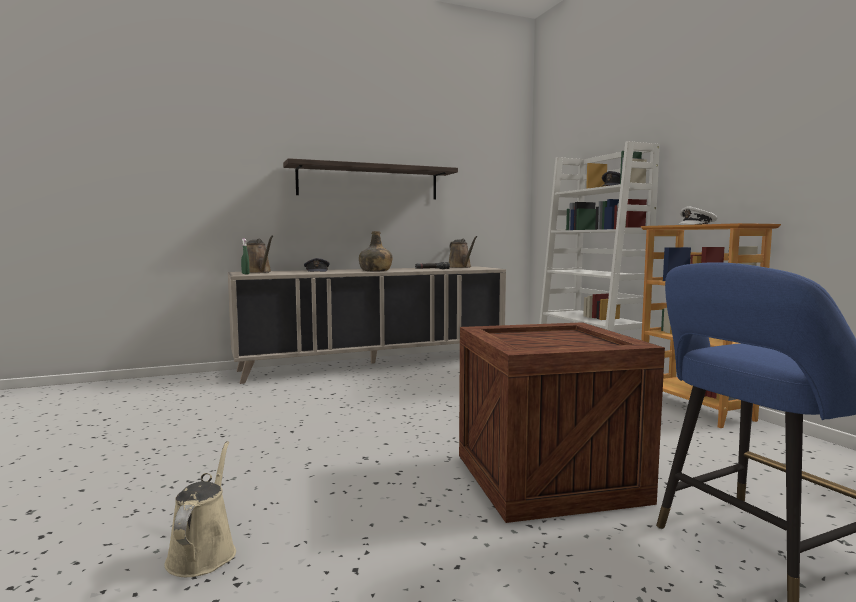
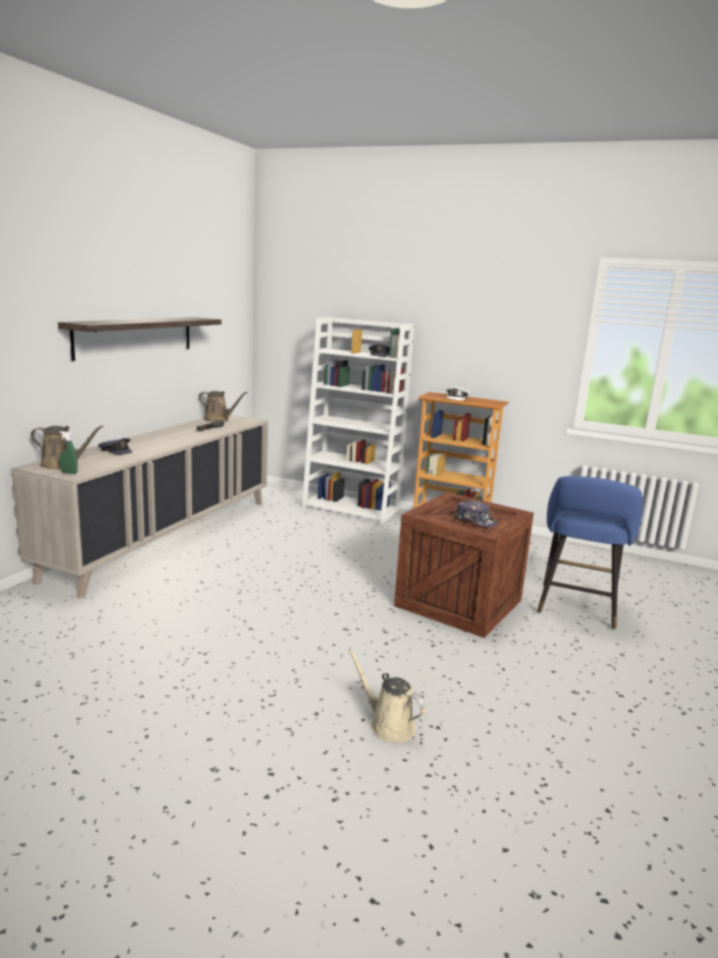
camera: 45 degrees left, 10 degrees up
green bottle [359,231,393,272] -> none
none -> cap [454,500,498,527]

